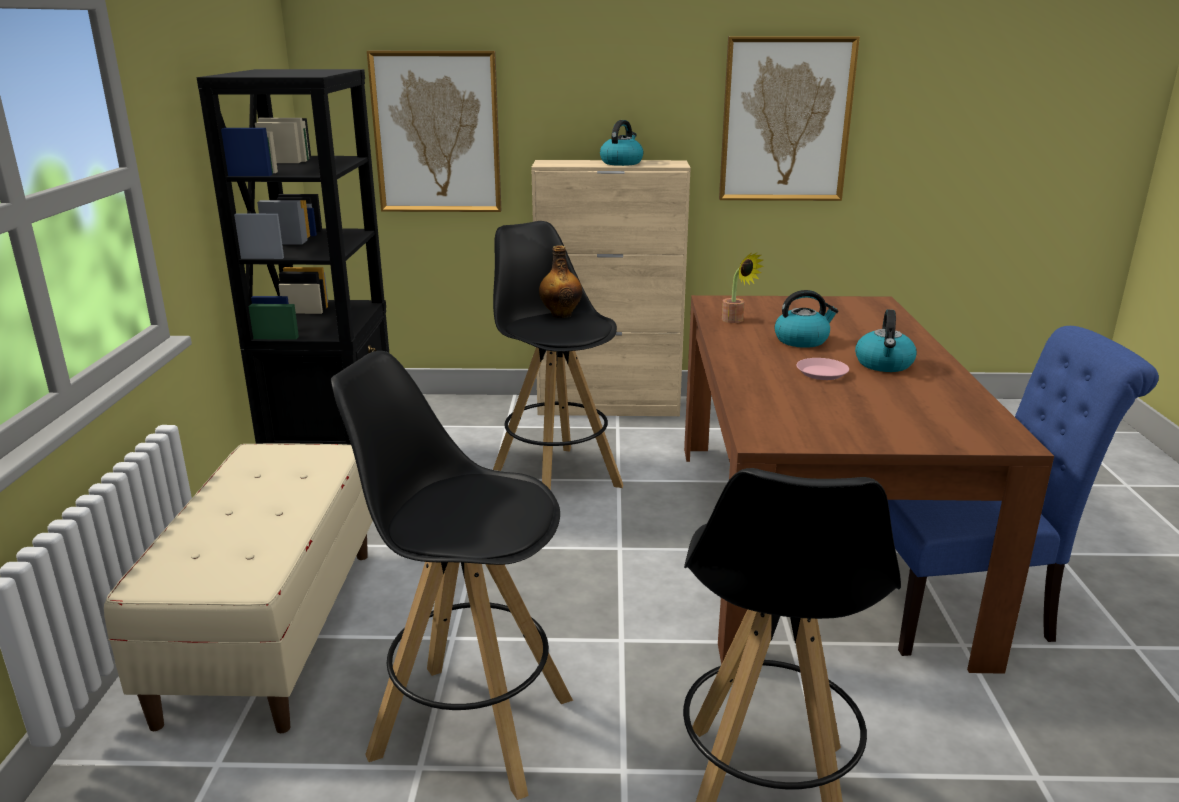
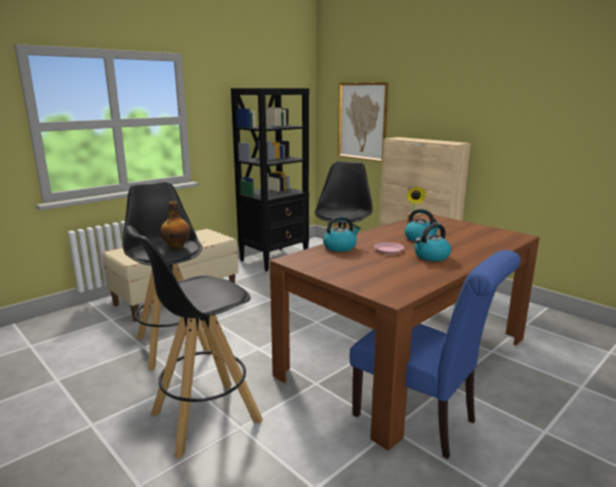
camera: 45 degrees right, 5 degrees down
bottle [539,245,582,318] -> bottle moved to [160,201,191,250]
kettle [600,120,643,166] -> kettle moved to [323,216,361,252]
picture [719,36,860,201] -> none

